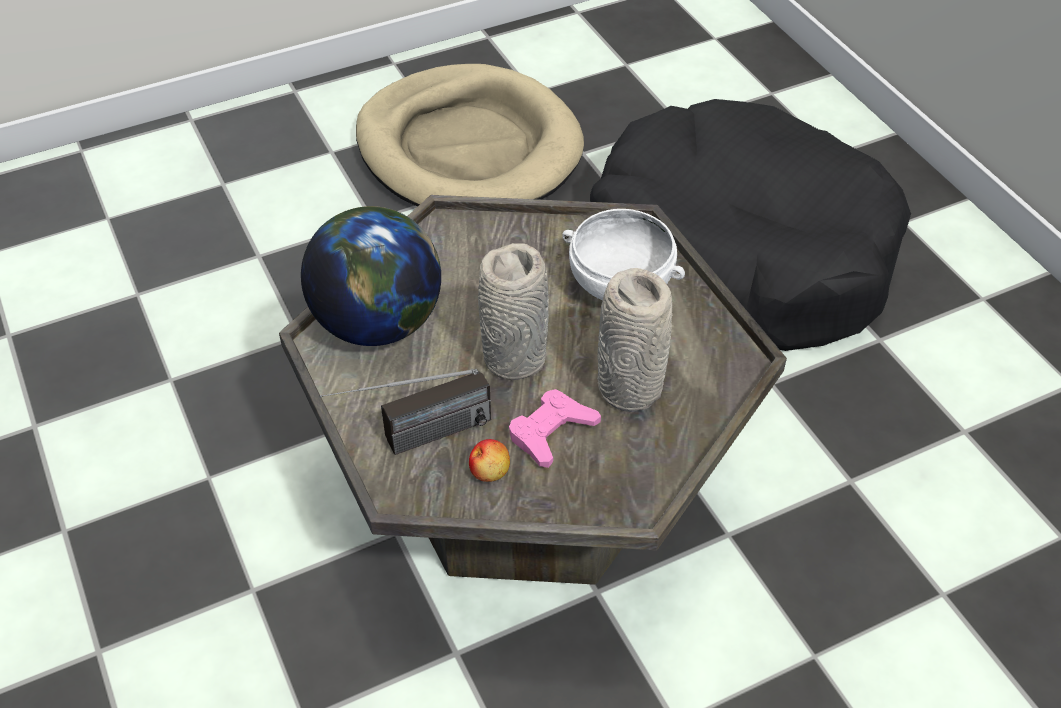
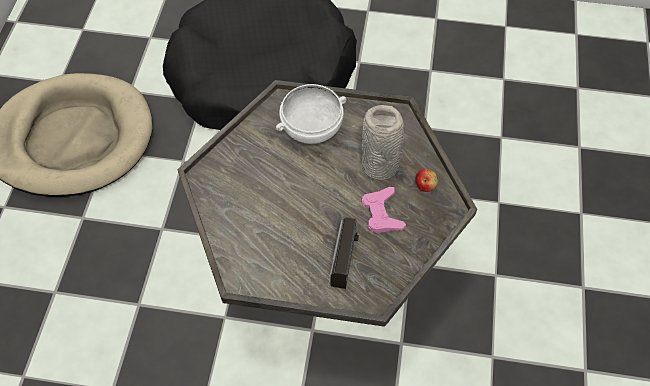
camera: 55 degrees left, 10 degrees up
globe [301,206,441,346] -> none
apple [469,439,510,482] -> apple moved to [415,169,438,192]
grey vase [478,243,549,380] -> none

